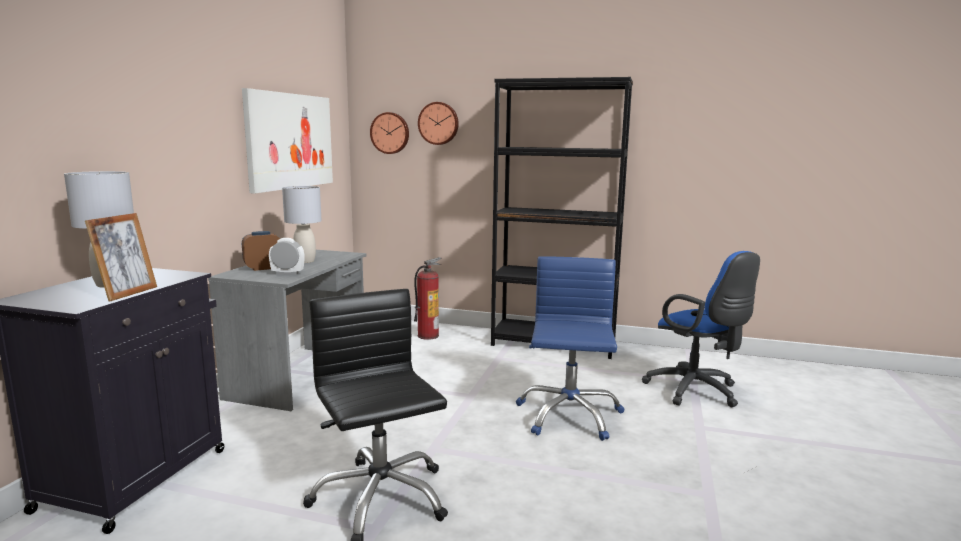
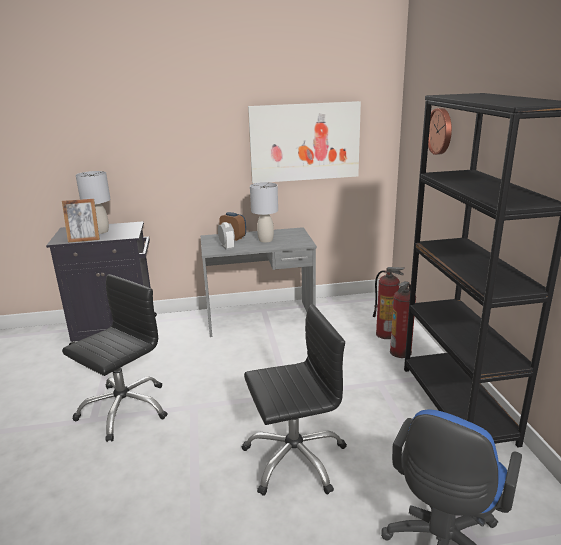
camera: 65 degrees right, 10 degrees up
wall clock [370,112,409,154] -> none
blue office chair [516,256,625,441] -> black office chair [242,304,347,496]
none -> fire extinguisher [390,281,416,358]

